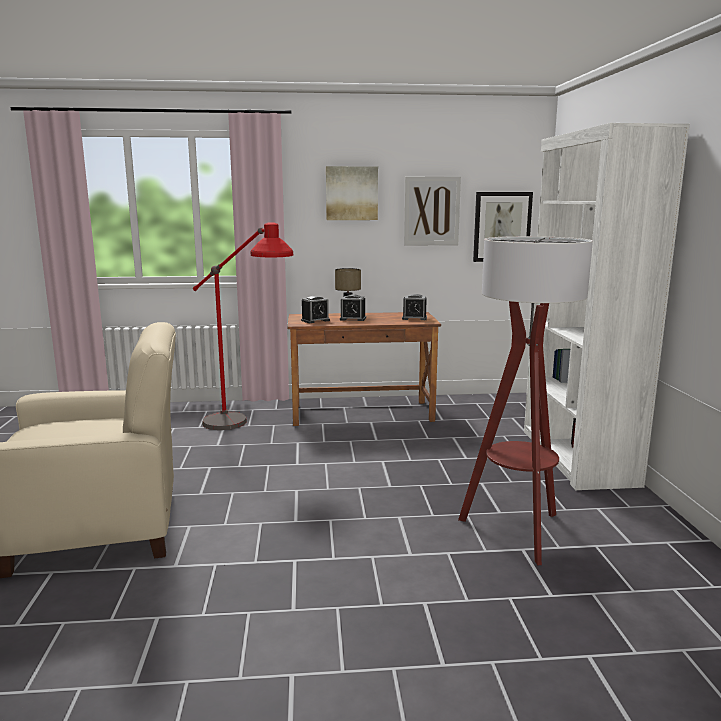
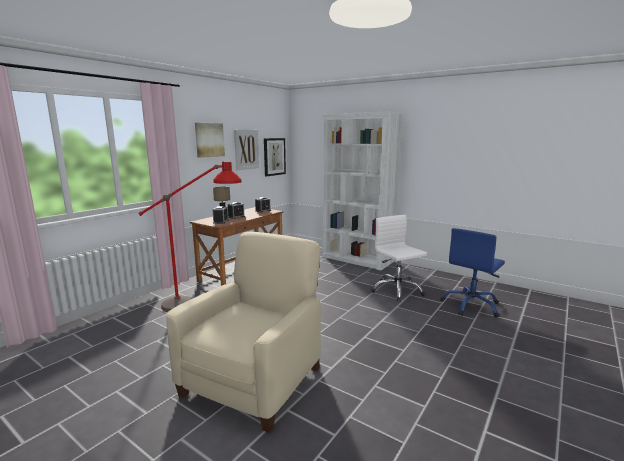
camera: 50 degrees left, 0 degrees up
floor lamp [458,236,593,565] -> white office chair [371,215,427,302]
none -> blue office chair [440,228,505,318]

